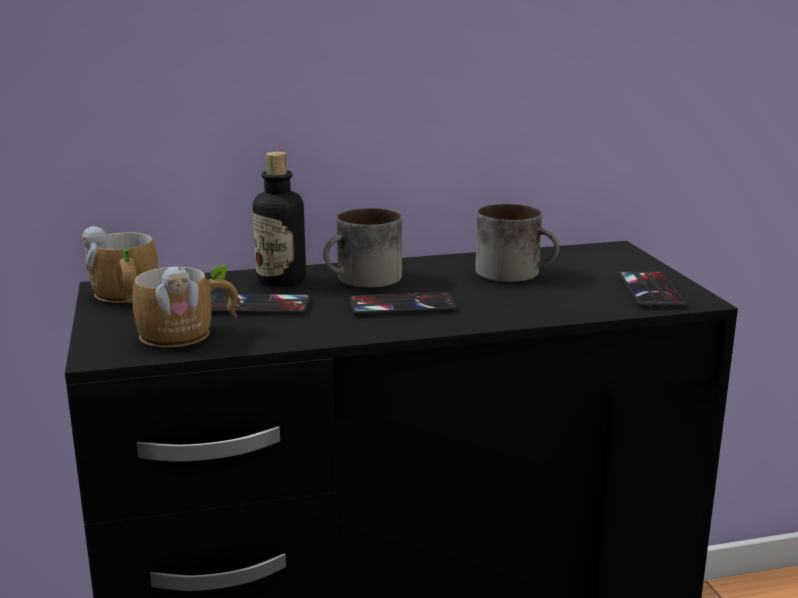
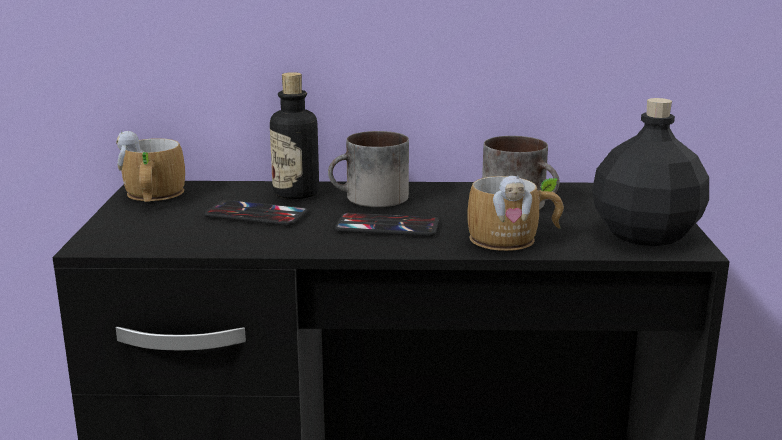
camera: 15 degrees right, 0 degrees up
mug [133,265,238,348] -> mug moved to [467,176,564,251]
phone [618,271,687,307] -> black bottle [592,98,709,246]

